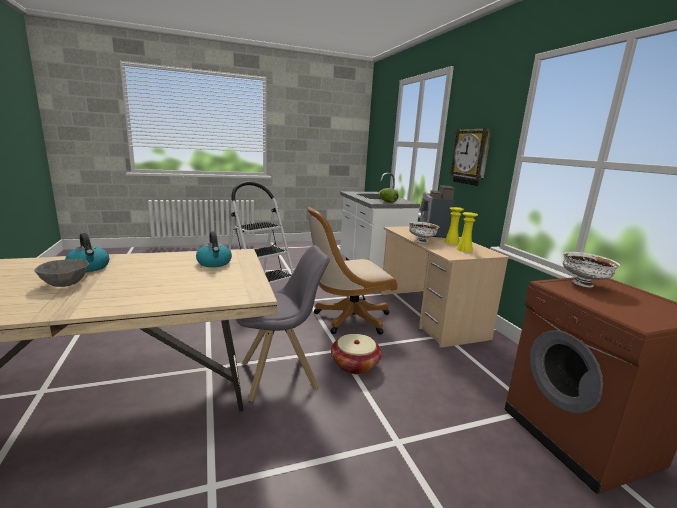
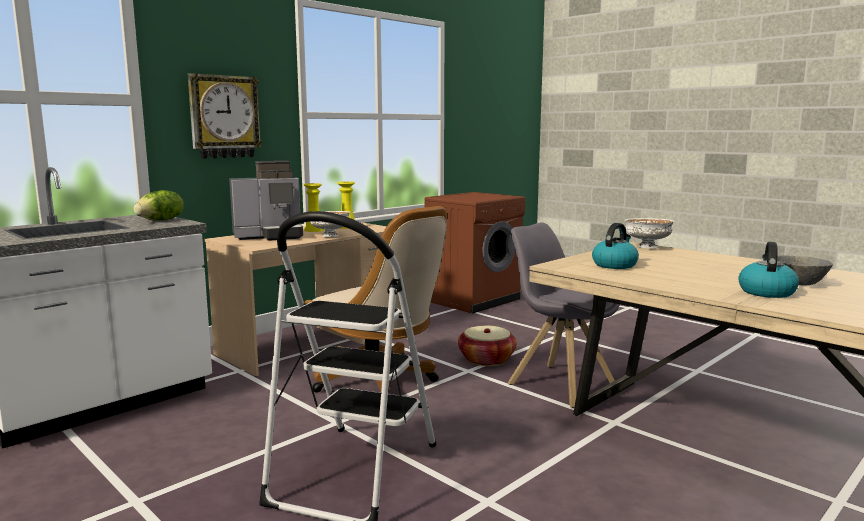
camera: 115 degrees left, 5 degrees down
white bowl [563,252,620,287] -> white bowl moved to [625,218,674,249]

